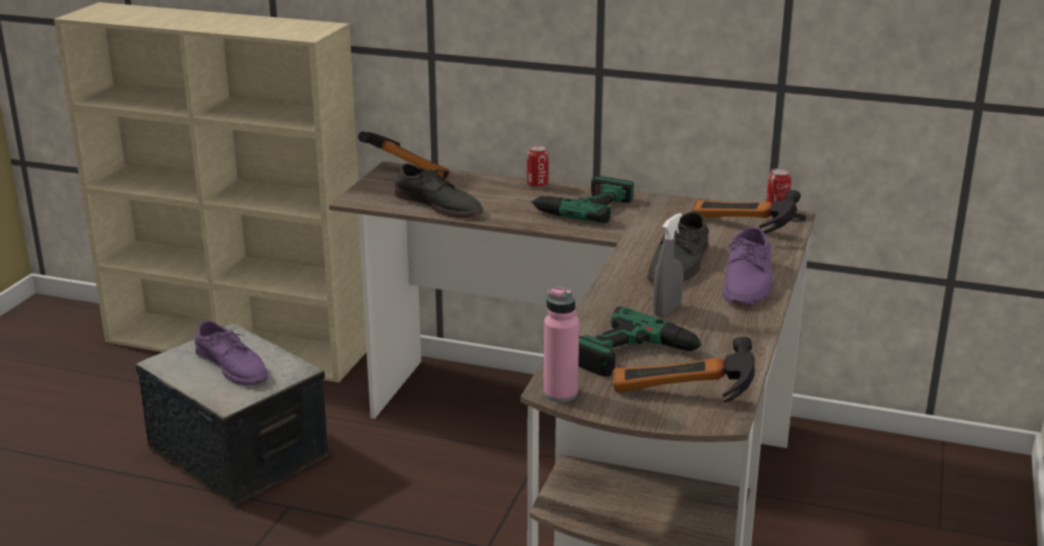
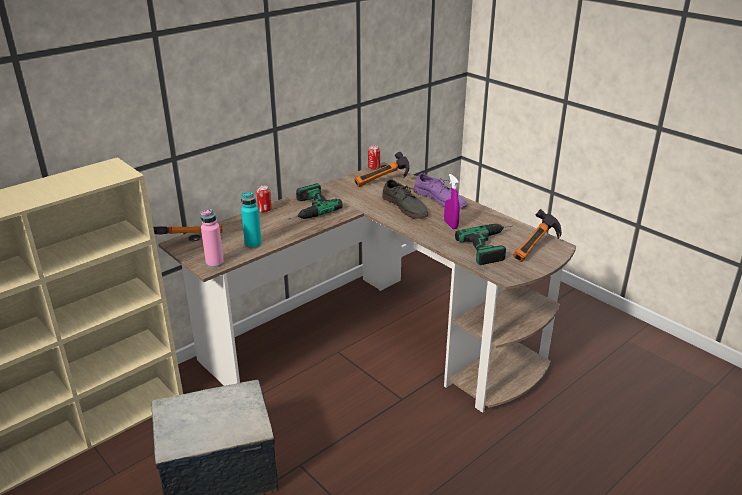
camera: 60 degrees left, 5 degrees up
purple shoe [194,321,268,386] -> none
grey shoe [394,163,483,218] -> turquoise bottle [241,192,262,248]
pink bottle [544,286,579,402] -> pink bottle moved to [201,209,224,268]
grey spray bottle [653,213,683,317] -> purple spray bottle [444,174,460,229]

